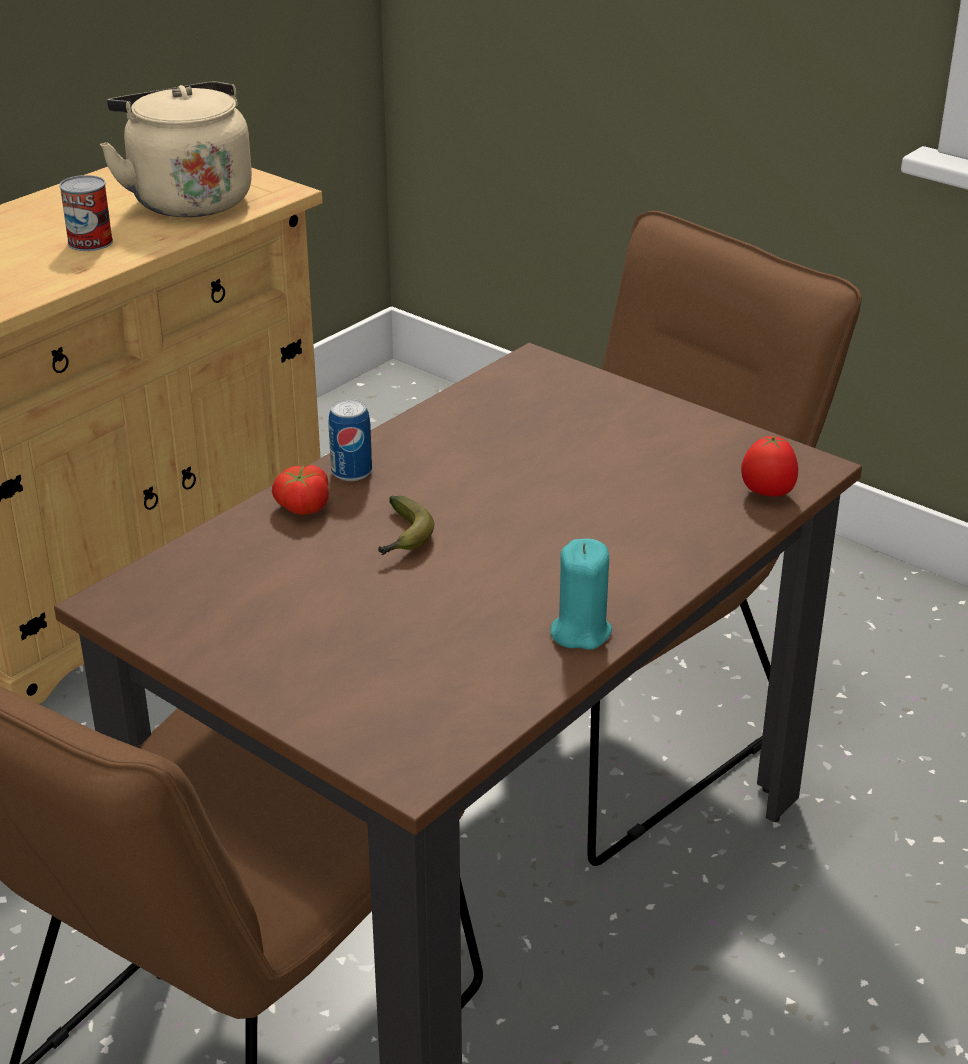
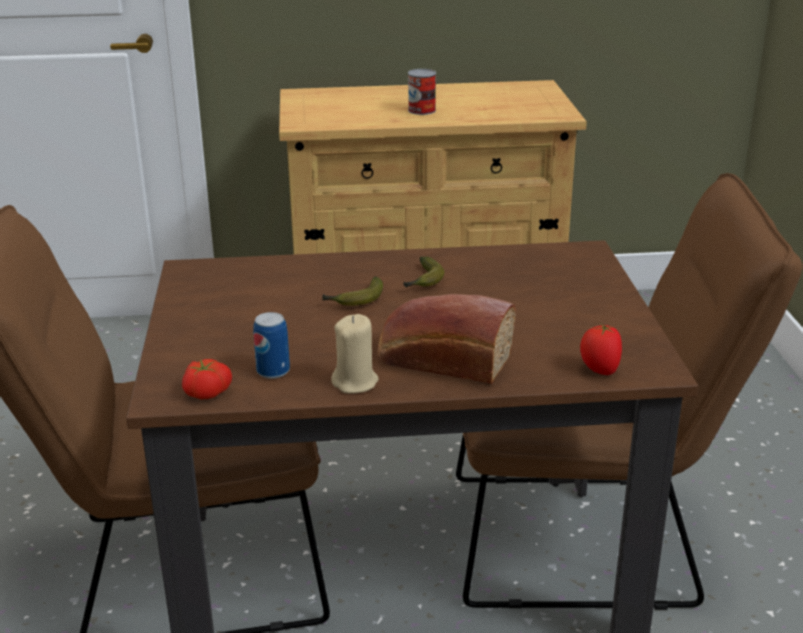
camera: 45 degrees right, 5 degrees down
beige kettle [100,81,252,217] -> none
tomato [272,465,329,515] -> tomato moved to [182,359,232,399]
can [328,399,372,481] -> can moved to [253,312,290,379]
turquoise candle [551,539,612,650] -> beige candle [331,314,379,394]
none -> bread [378,294,516,384]
none -> banana [403,257,444,287]

